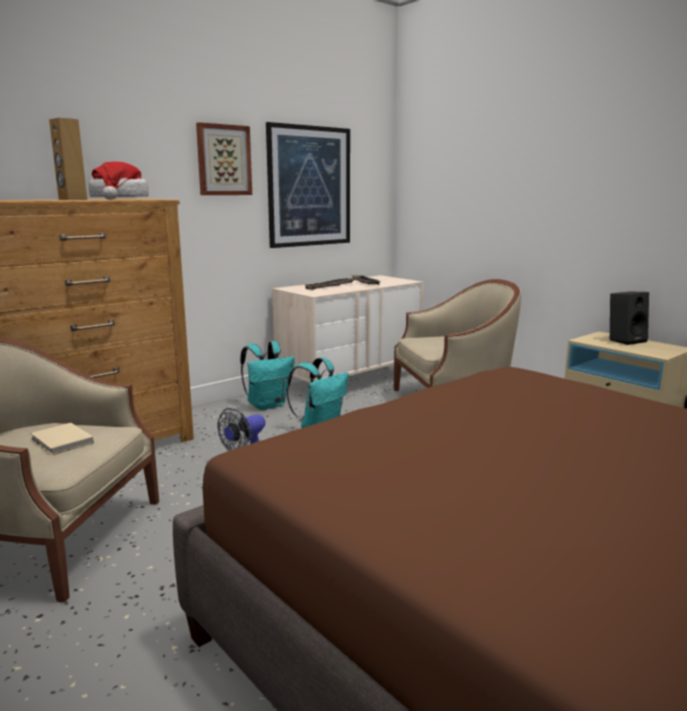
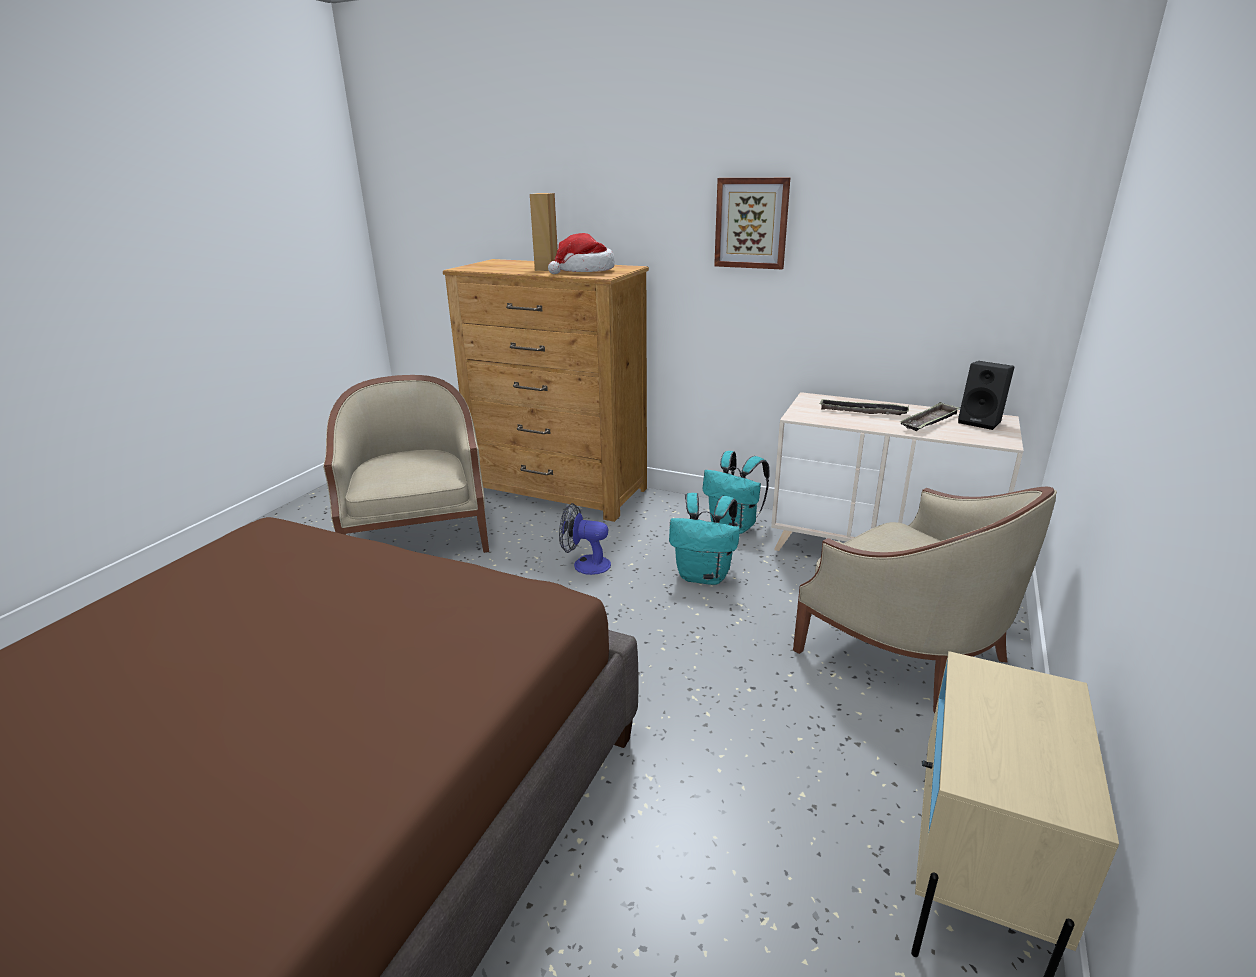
camera: 65 degrees right, 10 degrees up
beige book [30,423,94,455] -> none
picture [266,122,350,248] -> none
black speaker [610,291,649,345] -> black speaker moved to [958,361,1015,430]

